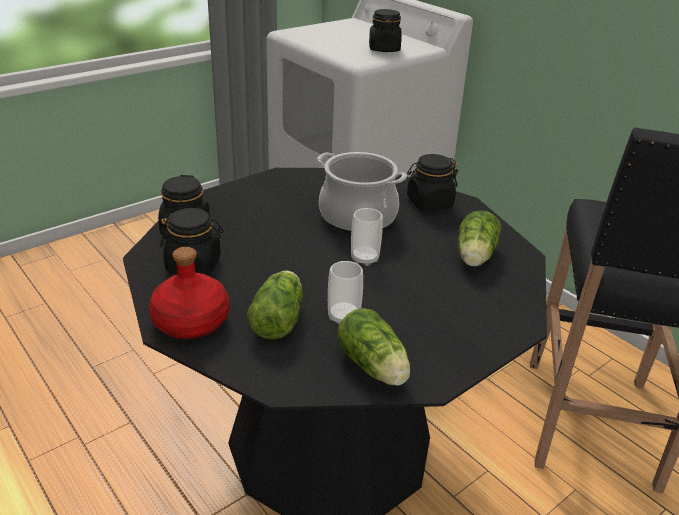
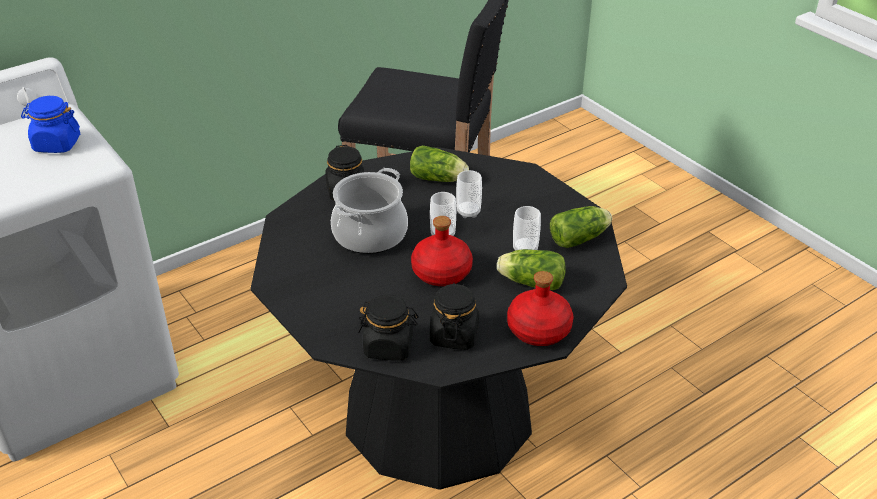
camera: 85 degrees left, 5 degrees up
black jar [369,9,402,52] -> blue jar [21,96,80,153]
none -> red bottle [411,216,473,286]
none -> cup [456,170,482,218]

